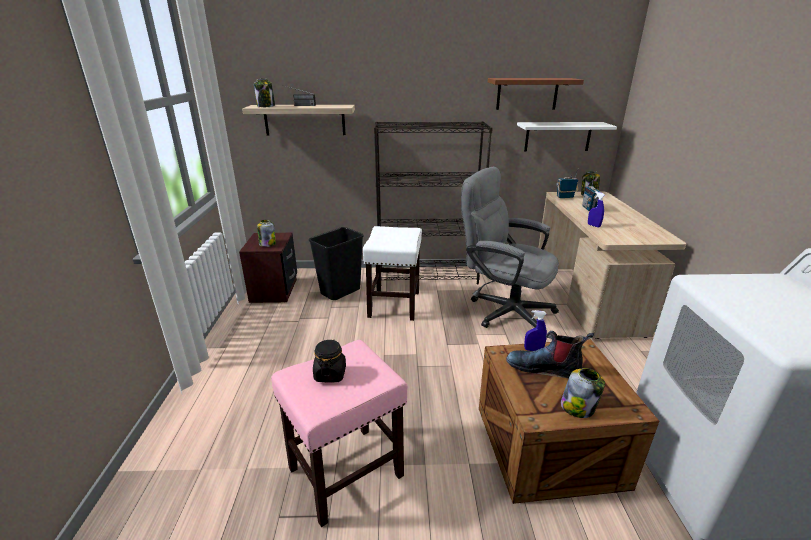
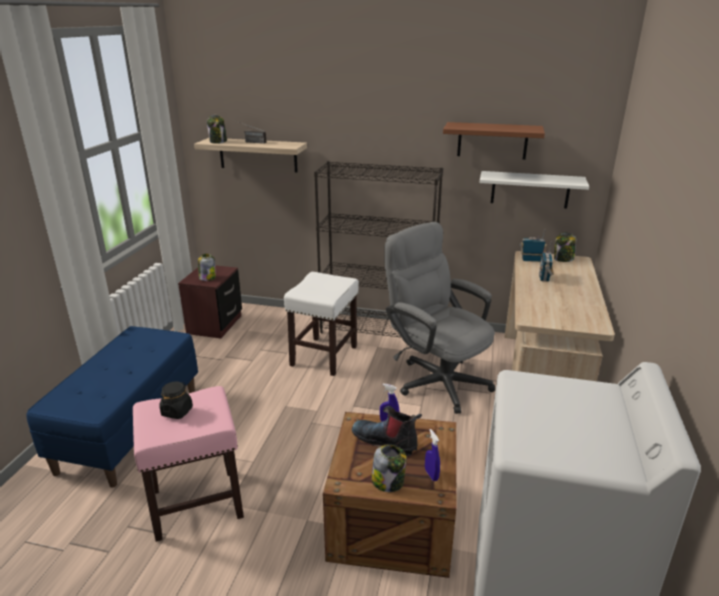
camera: 15 degrees right, 0 degrees up
black trash can [309,227,364,300] -> none
blue spray bottle [588,191,605,228] -> blue spray bottle moved to [425,429,440,481]
none -> blue bench [26,326,198,488]

